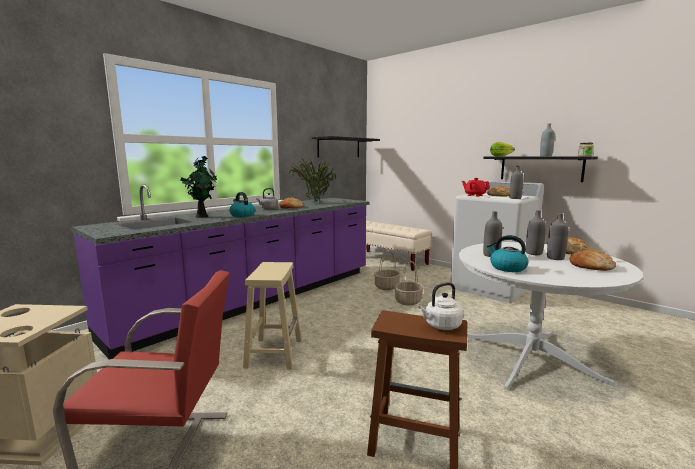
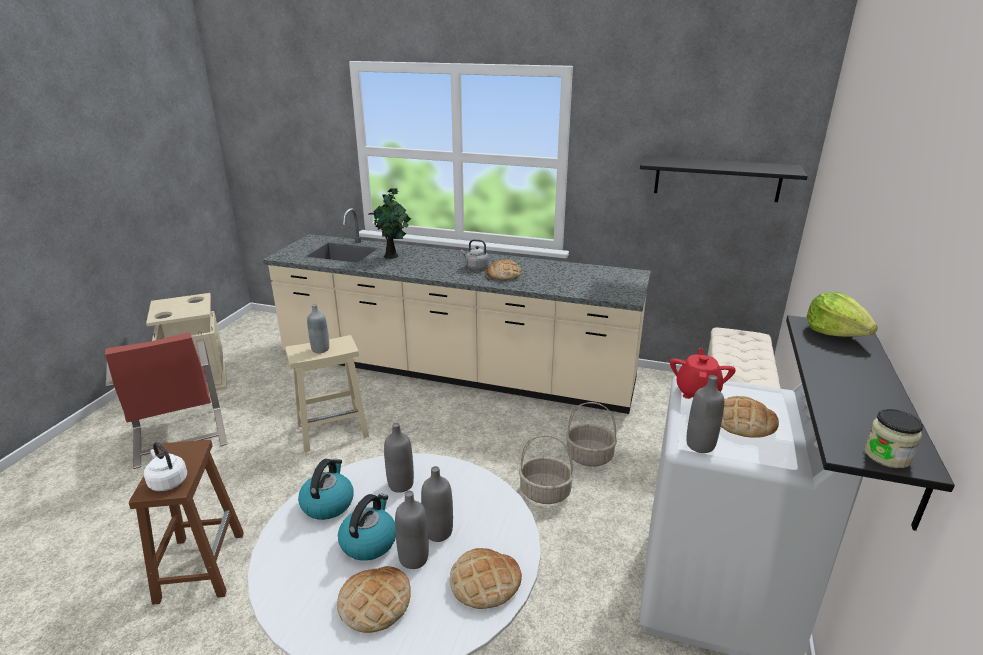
camera: 65 degrees right, 15 degrees up
purple counter [71,184,370,359] -> beige counter [263,208,651,414]
kettle [229,192,255,217] -> kettle moved to [338,494,396,561]
potted plant [289,157,336,203] -> none
grey bottle [540,123,555,156] -> grey bottle moved to [307,304,329,353]

